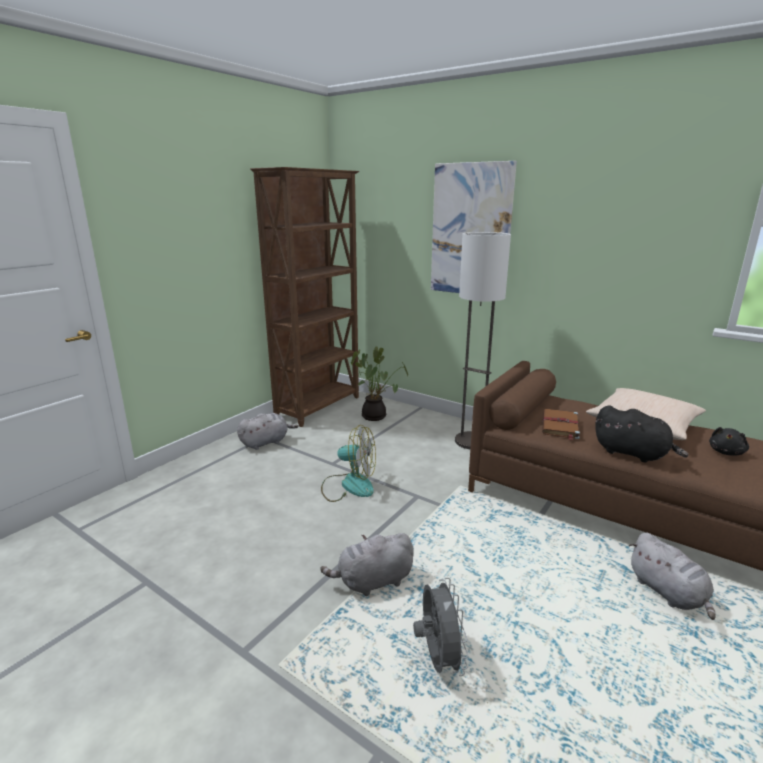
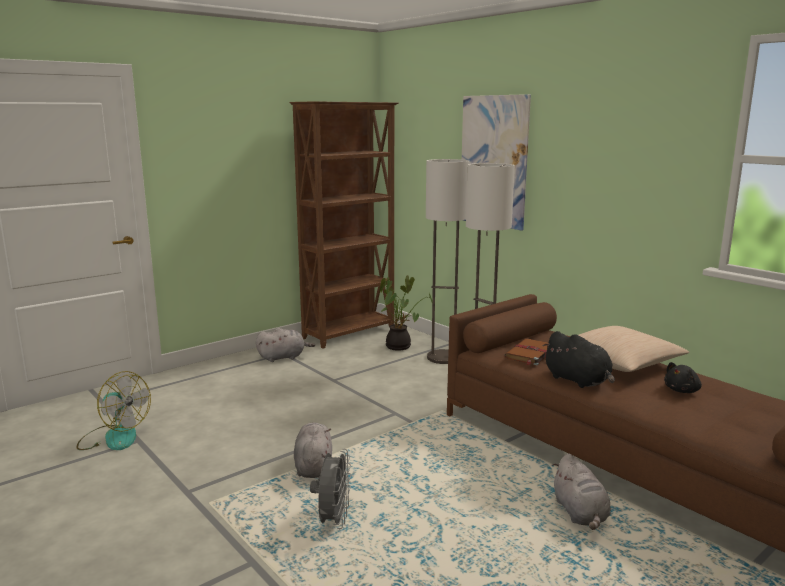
camera: 15 degrees right, 5 degrees down
grey plush toy [320,533,414,596] -> grey plush toy turned 90 degrees clockwise [294,423,332,478]
fan [321,425,376,502] -> fan moved to [77,371,151,450]
none -> floor lamp [426,159,470,364]

